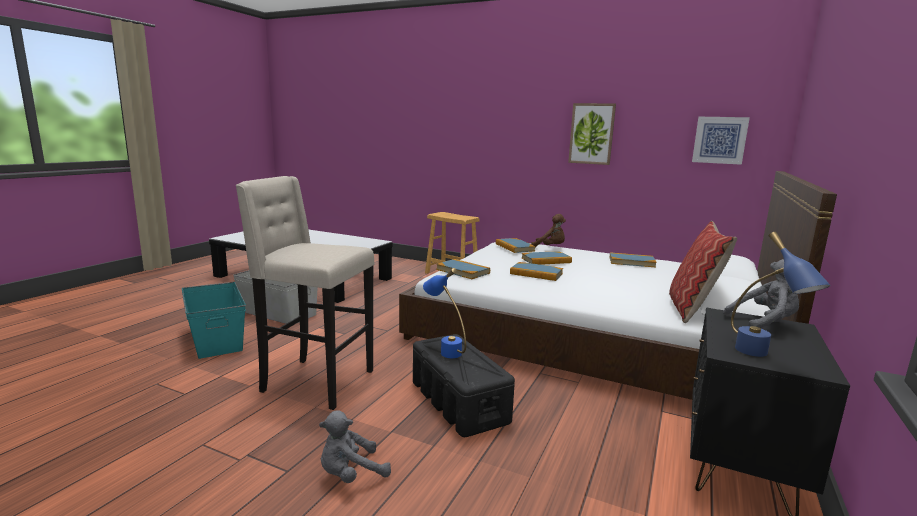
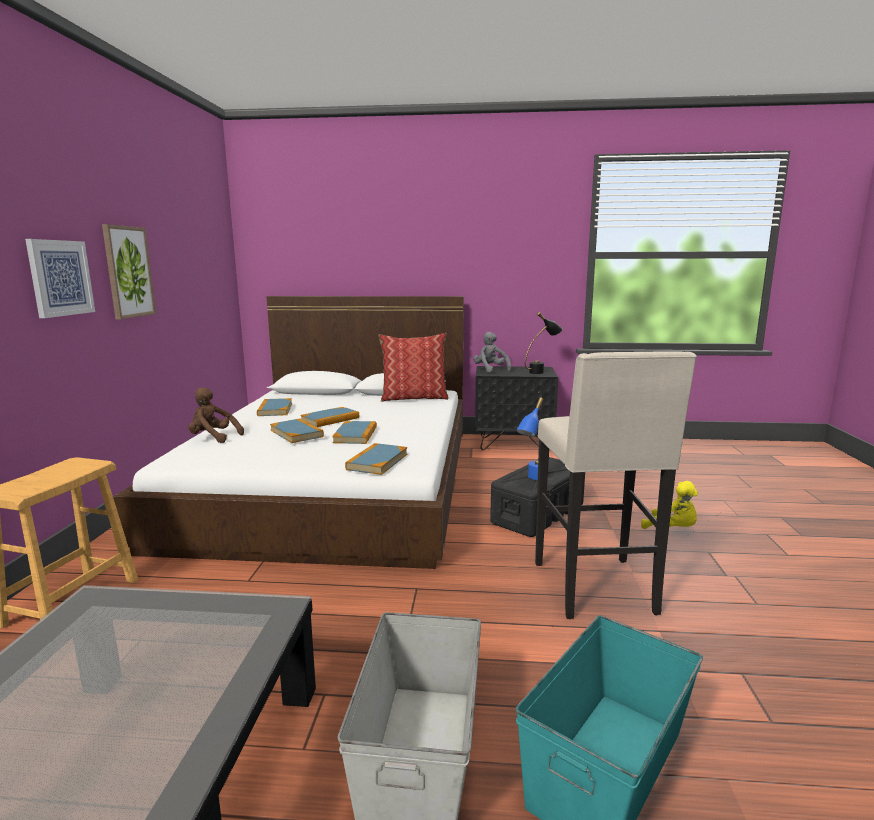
camera: 110 degrees left, 0 degrees up
grey plush toy [319,411,391,483] -> yellow plush toy [641,481,698,529]
book [496,238,536,253] -> book moved to [301,407,359,427]
brown plush toy [531,214,566,246] -> brown plush toy turned 75 degrees counterclockwise [189,387,244,443]
picture [692,117,750,165] -> picture moved to [25,239,95,318]
blue table lamp [731,232,831,357] -> black table lamp [525,312,563,374]

